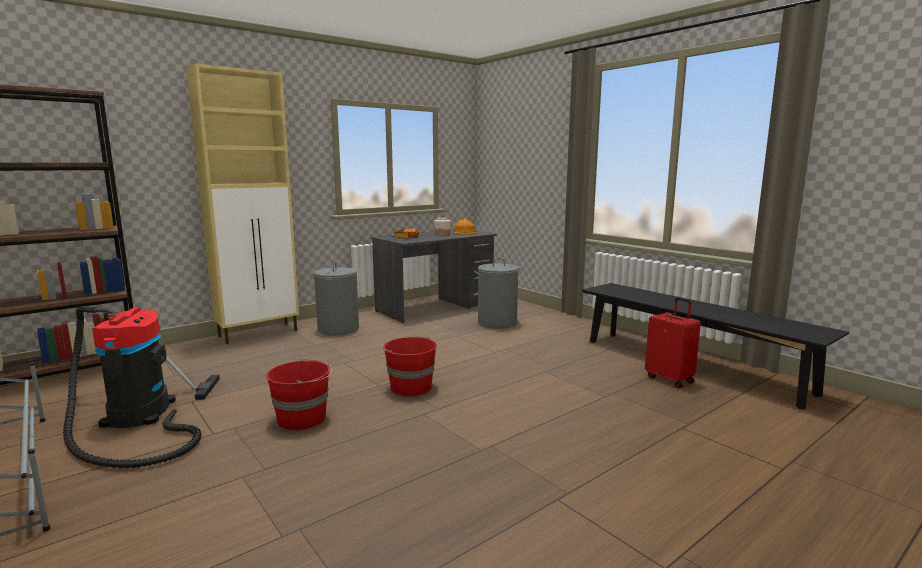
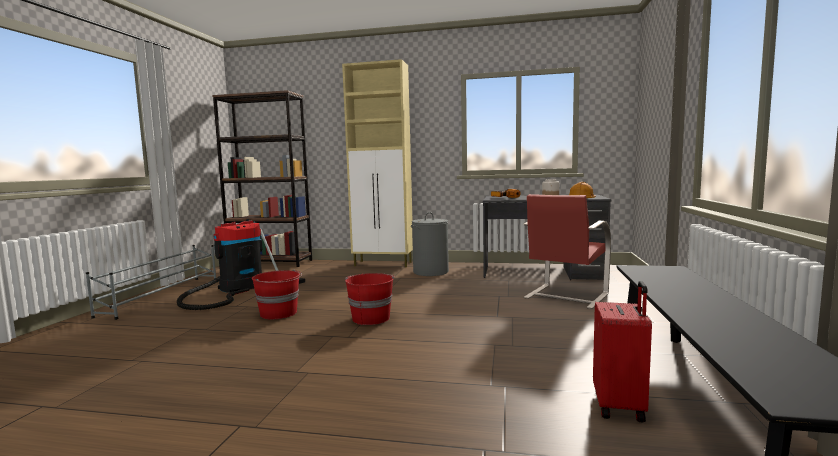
camera: 50 degrees right, 5 degrees down
grey laundry basket [474,258,522,329] -> red chair [523,194,611,309]

